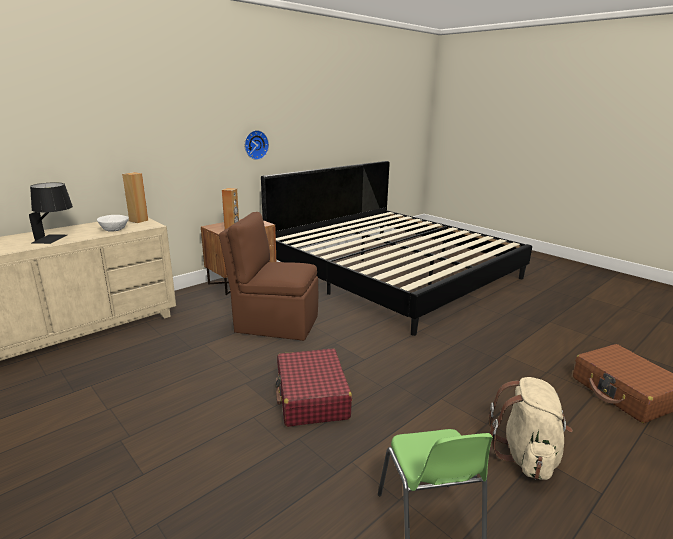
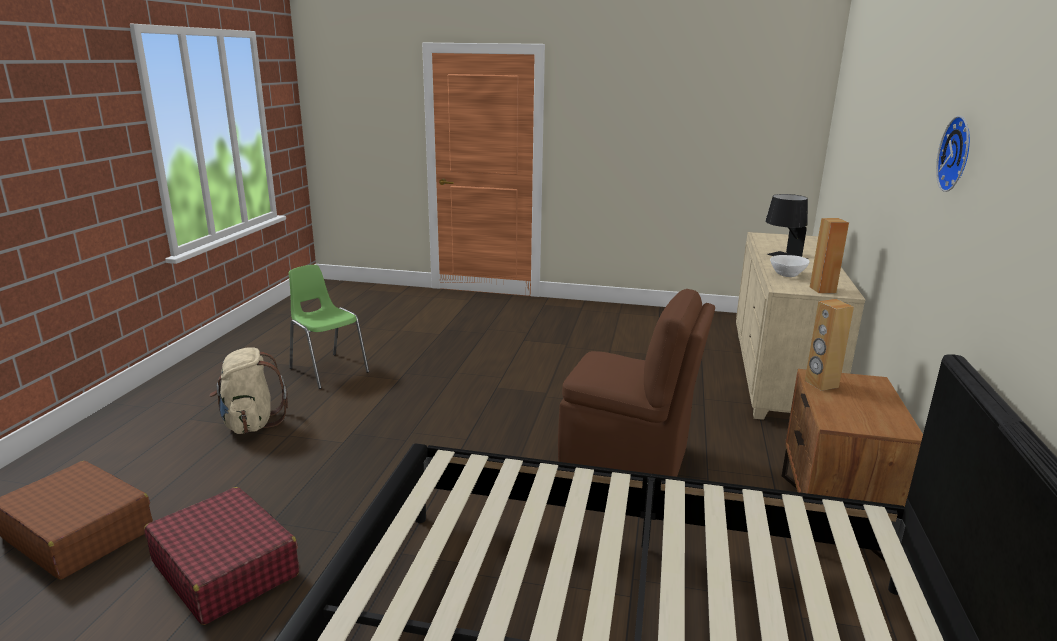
camera: 145 degrees right, 0 degrees up
brown chair [219,212,318,341] -> brown chair turned 45 degrees clockwise [558,289,715,477]
wall clock [244,130,269,160] -> wall clock moved to [936,116,970,192]
red suitcase [275,348,352,427] -> red suitcase moved to [144,487,299,625]

